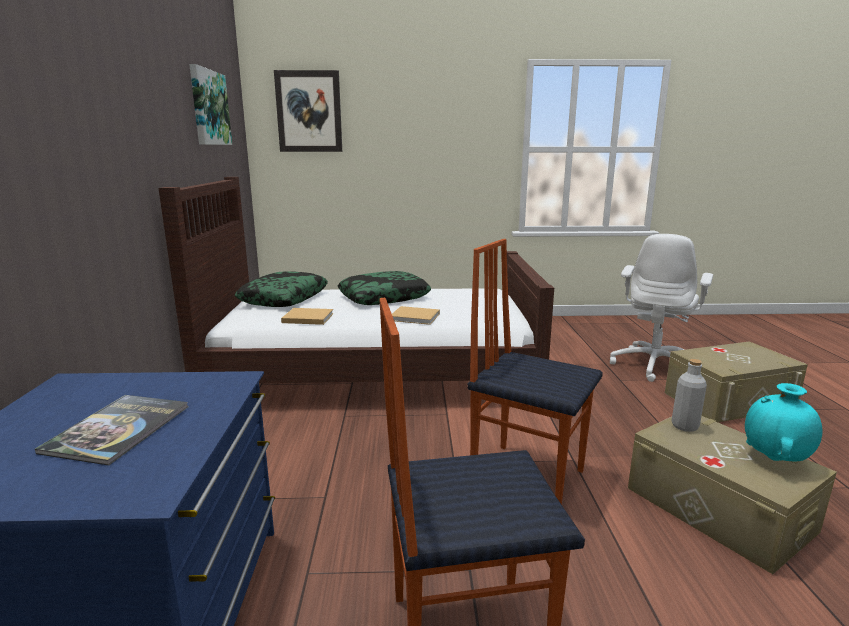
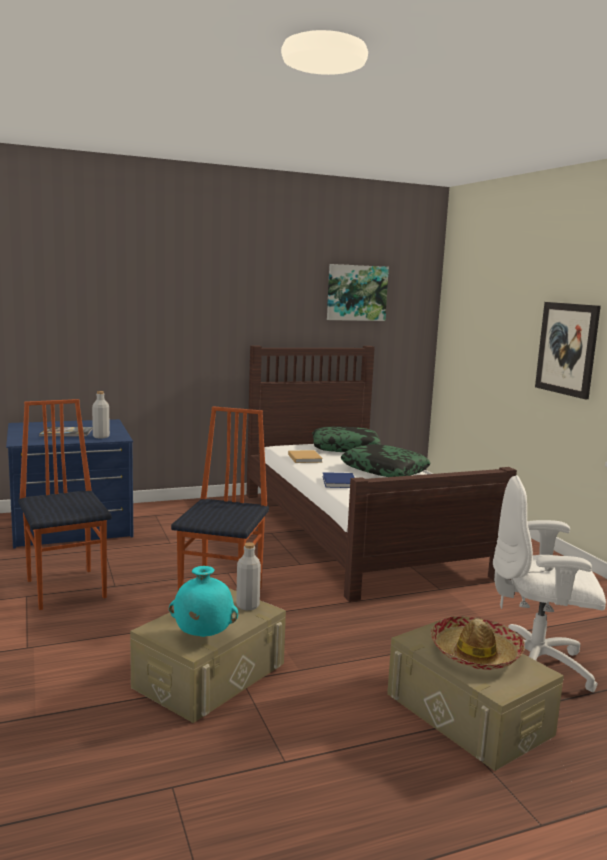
camera: 70 degrees right, 5 degrees down
picture [274,70,342,152] -> picture moved to [535,302,601,399]
beige book [392,306,440,325] -> blue book [322,472,355,488]
none -> grey bottle [92,391,110,438]
none -> hat [430,616,525,670]

